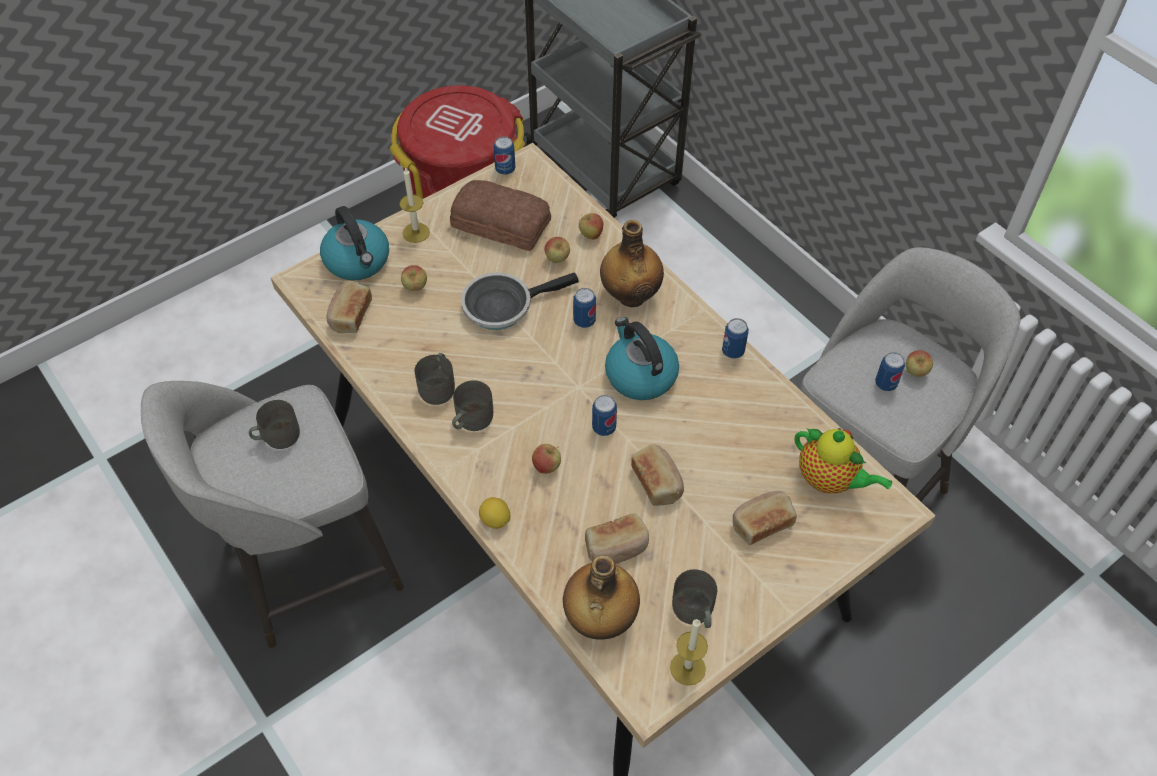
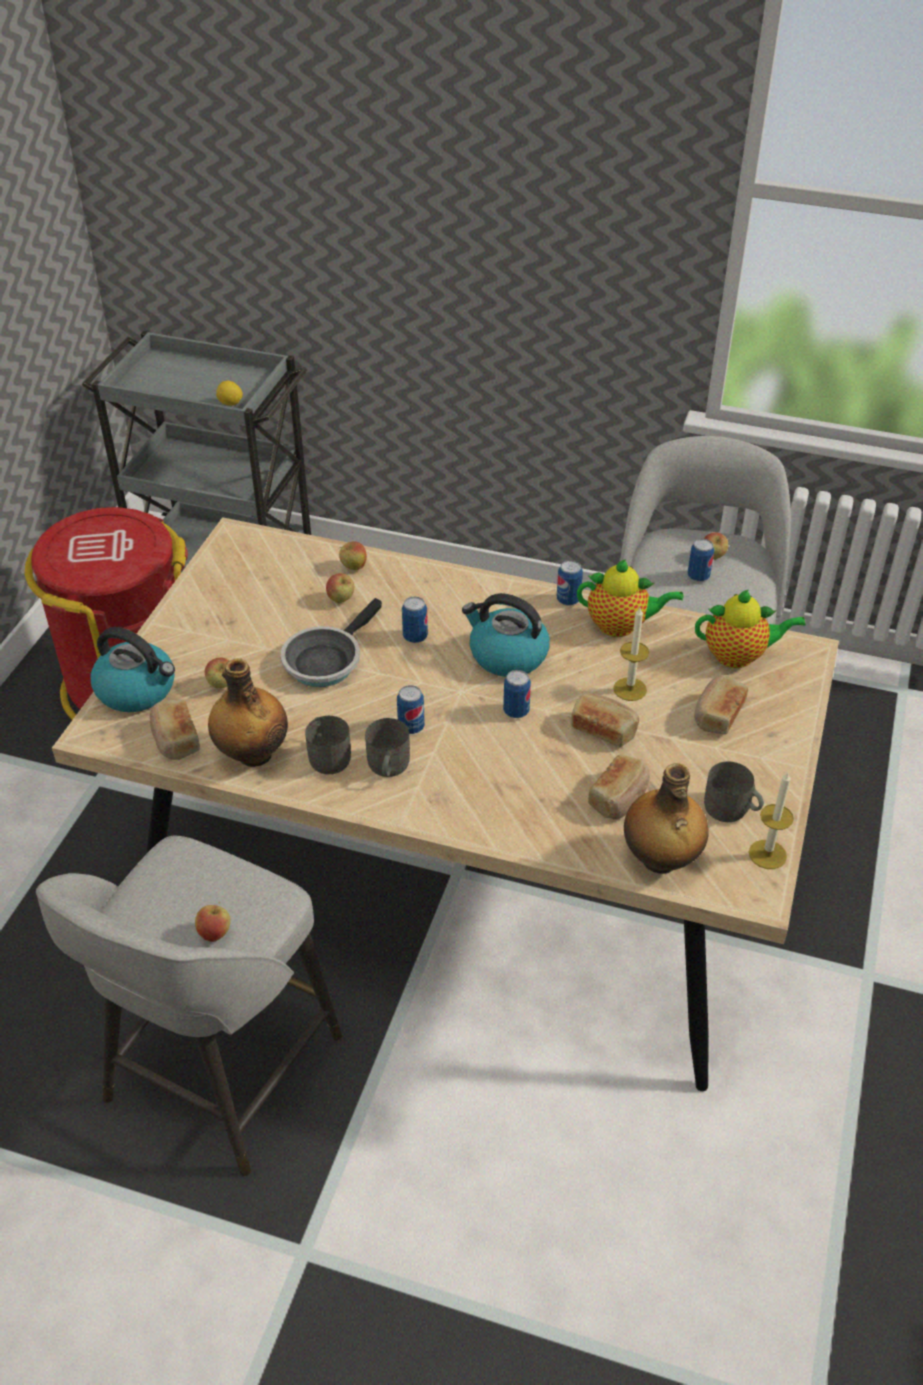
camera: 35 degrees left, 10 degrees down
grey mug [249,400,300,449] -> none
candle [399,167,430,243] -> candle moved to [613,607,649,701]
bread [450,180,551,251] -> none
lemon [479,497,510,529] -> lemon moved to [216,381,243,406]
can [493,137,515,175] -> can moved to [397,685,425,734]
apple [532,444,561,474] -> apple moved to [195,902,231,942]
bottle [600,220,664,307] -> bottle moved to [208,658,288,767]
none -> teapot [577,559,683,637]

